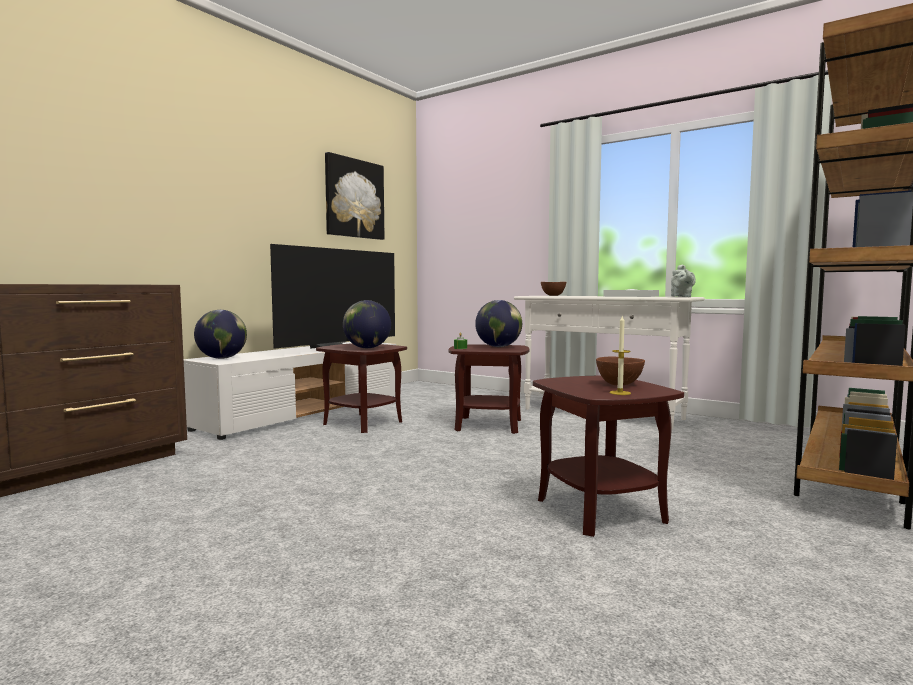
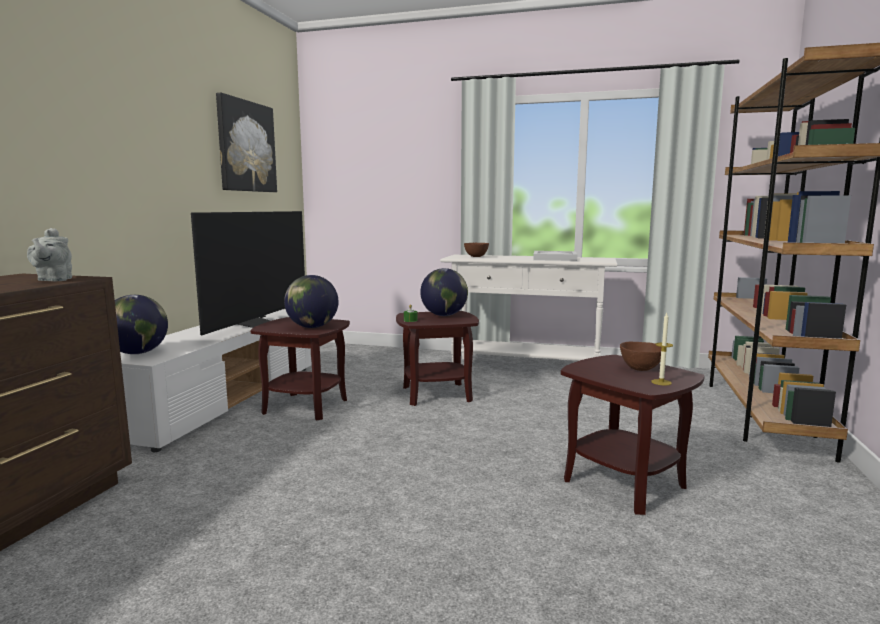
camera: 20 degrees left, 5 degrees up
grey teapot [671,265,696,297] -> grey teapot moved to [27,228,72,281]

